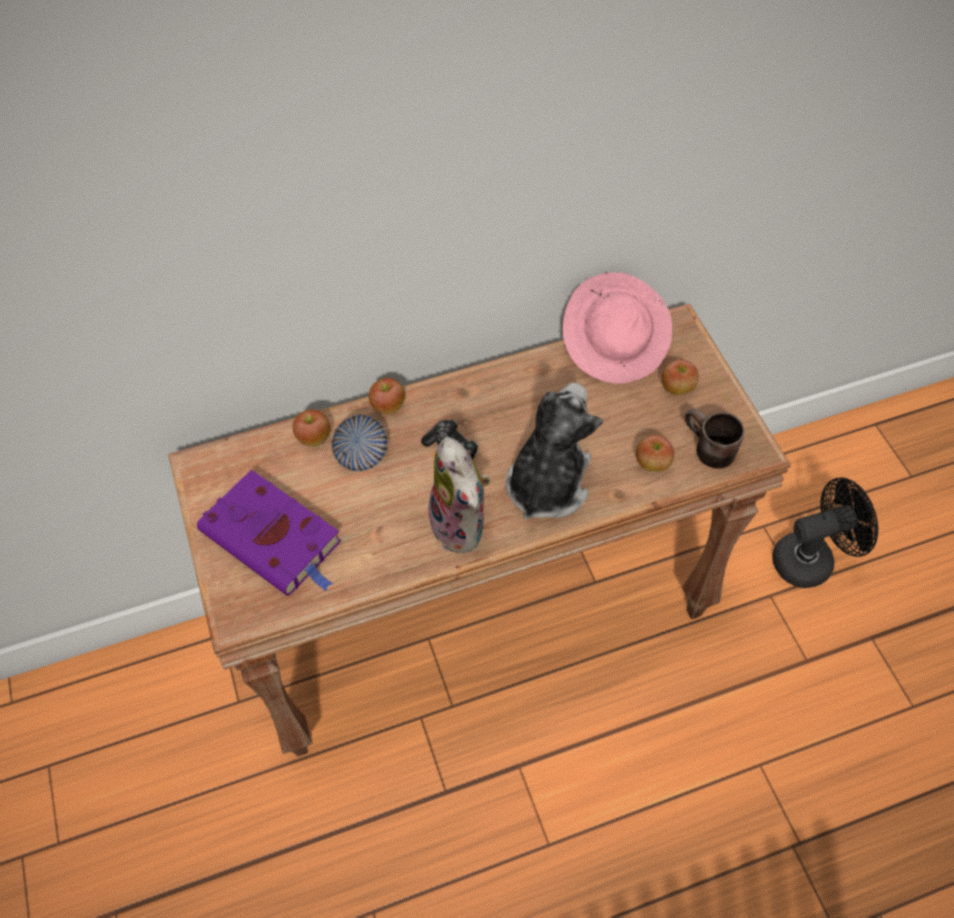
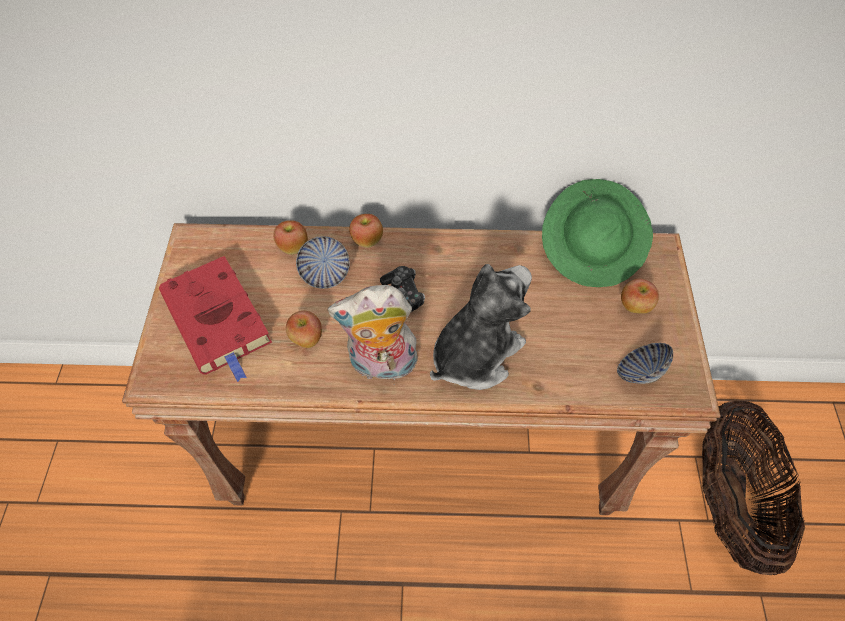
camera: 20 degrees right, 0 degrees up
purple book [197,470,341,596] -> red book [159,256,272,382]
plush toy [428,437,490,553] -> plush toy turned 90 degrees clockwise [328,285,418,380]
pink hat [563,272,672,384] -> green hat [542,179,653,287]
apple [636,434,674,472] -> apple moved to [286,311,322,348]
brown mug [685,409,745,469] -> bowl [617,343,673,384]
black fan [772,477,878,588] -> basket [702,400,805,575]

